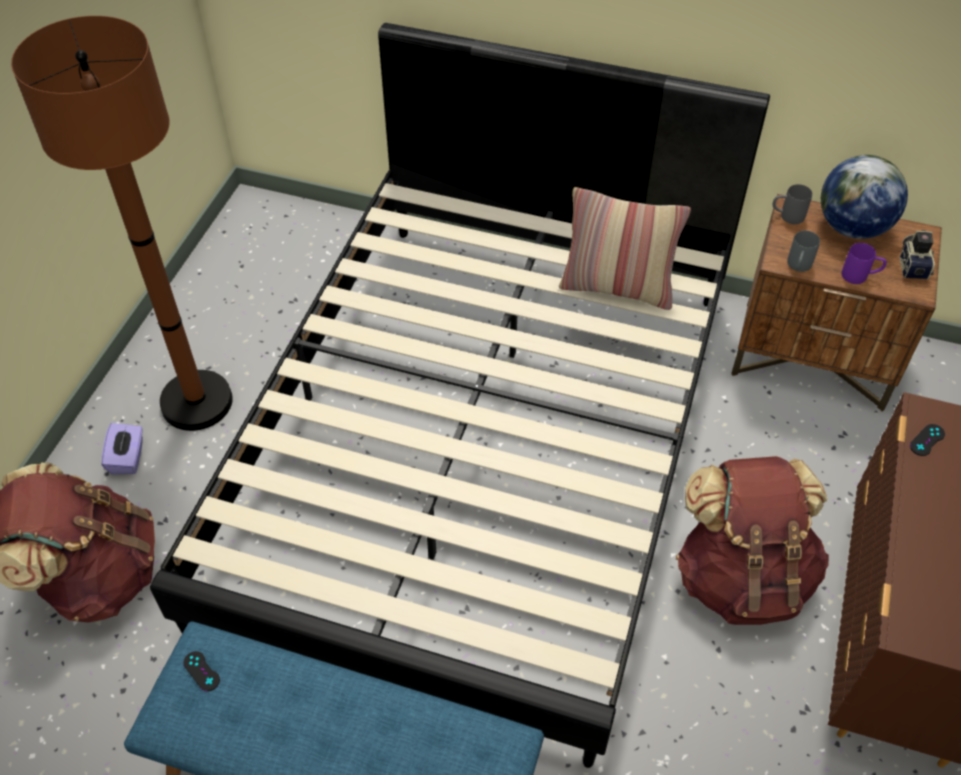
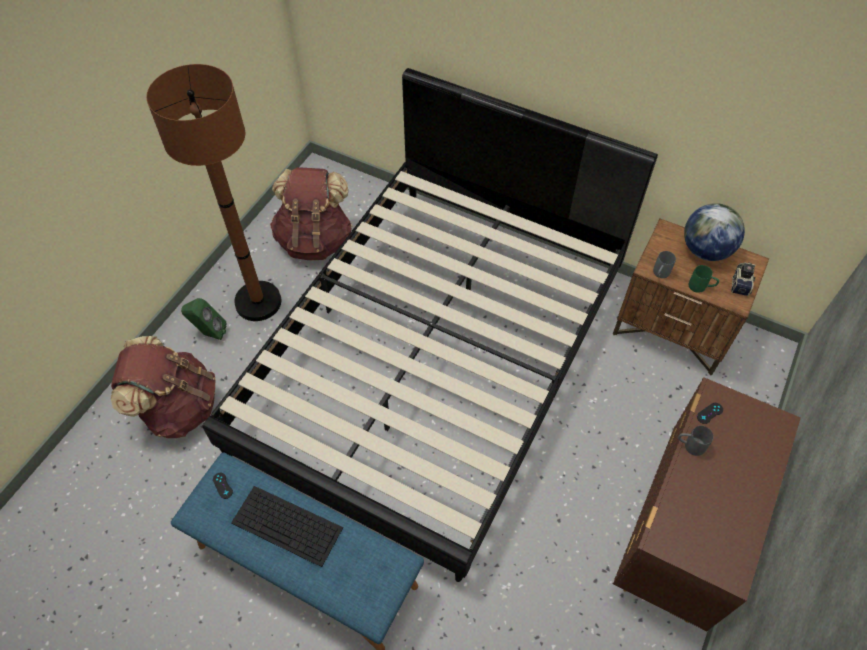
camera: 10 degrees right, 5 degrees up
purple tissue box [101,423,143,474] -> green speaker [181,298,226,340]
pillow [559,187,691,310] -> none
brown backpack [676,456,829,625] -> brown backpack moved to [270,167,352,260]
grey mug [772,184,812,224] -> grey mug moved to [678,426,713,456]
purple mug [842,243,887,284] -> green mug [689,265,719,293]
none -> keyboard [231,486,343,567]

